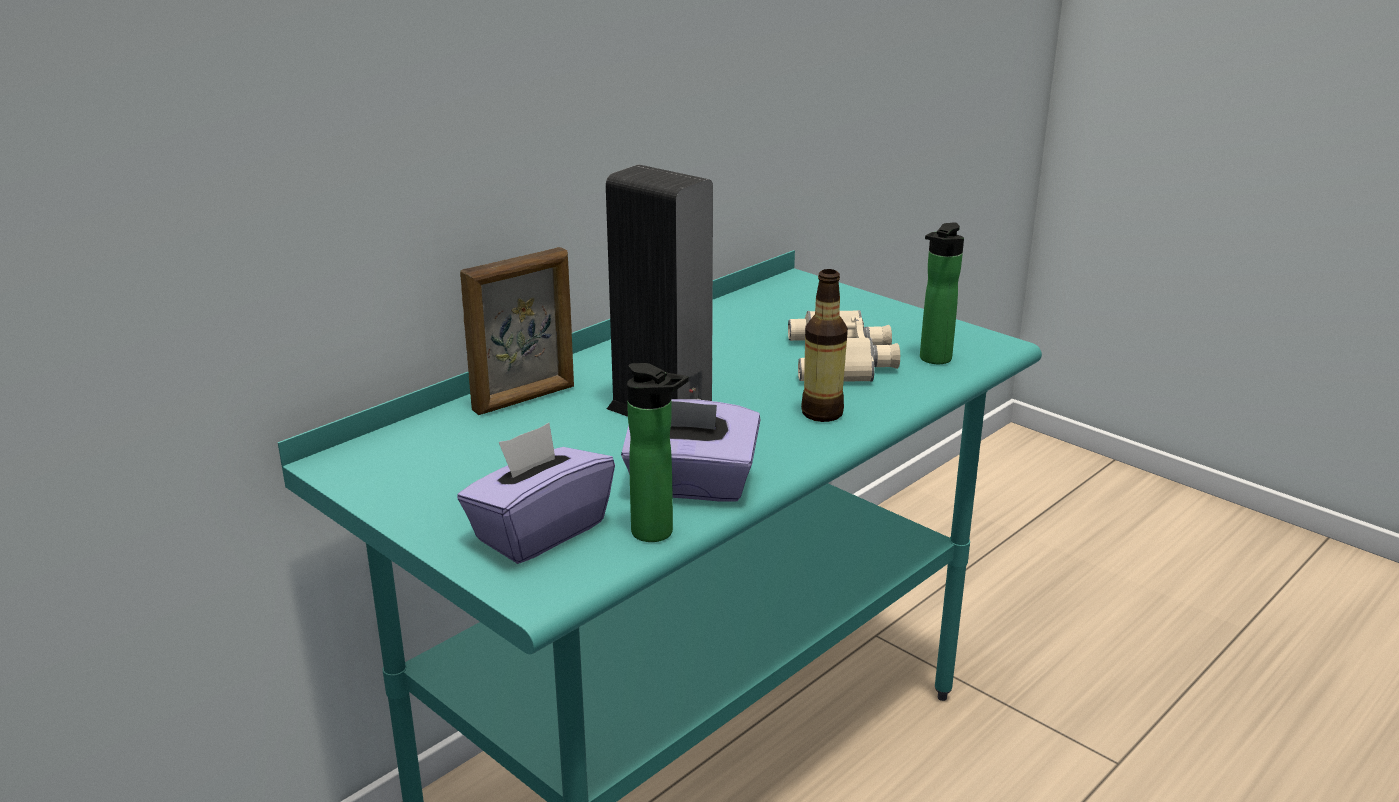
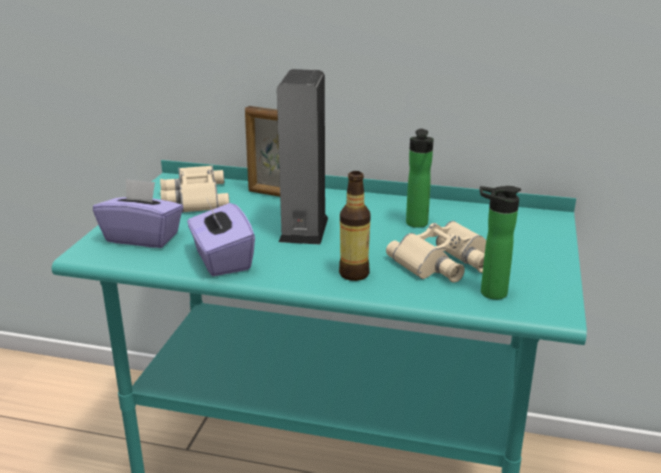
camera: 60 degrees right, 0 degrees up
bottle [627,363,689,542] -> bottle moved to [406,129,434,228]
none -> beige binoculars [160,165,230,213]

